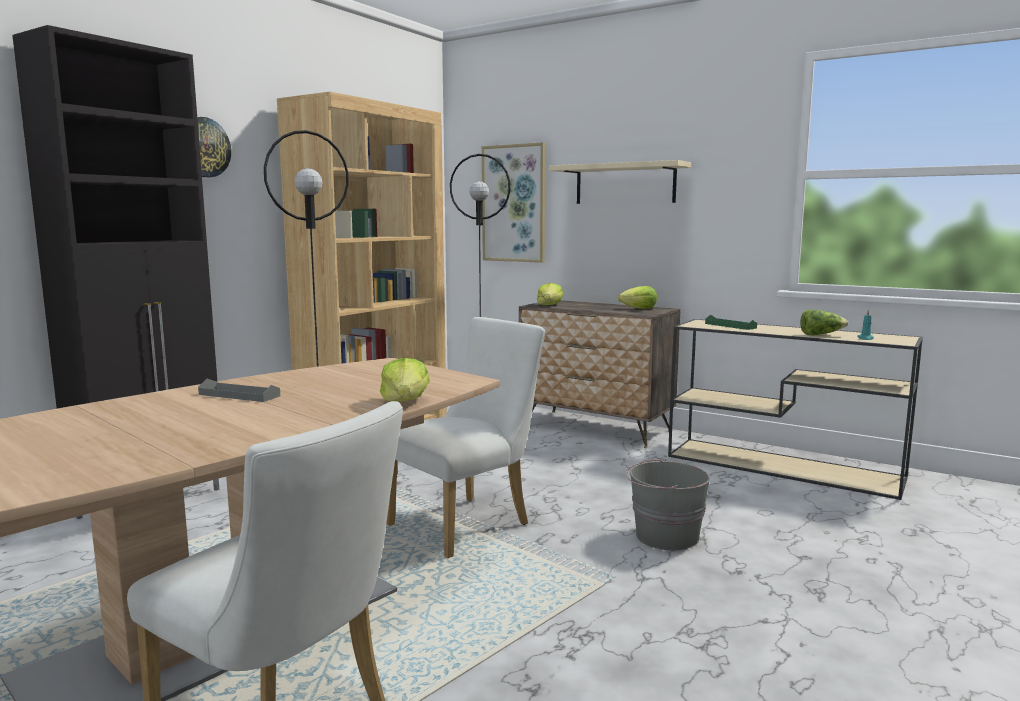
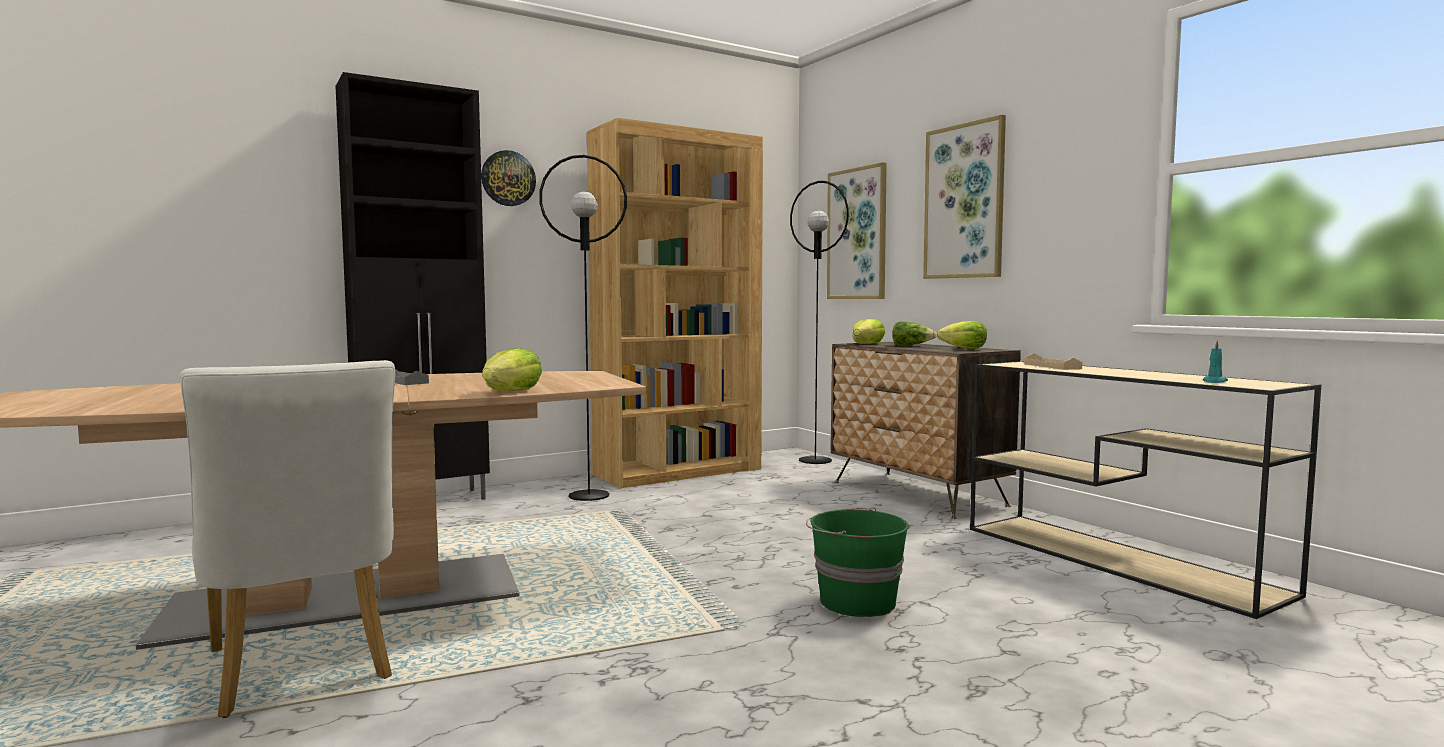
camera: 25 degrees right, 5 degrees down
white chair [386,317,545,558] -> none
beige shelf [549,160,691,204] -> picture [923,115,1006,279]
grey bucket [626,458,710,550] -> green bucket [806,507,909,617]
green tray [705,315,757,330] -> beige tray [1024,353,1082,370]
lettuce [800,310,848,335] -> lettuce moved to [892,321,937,346]

